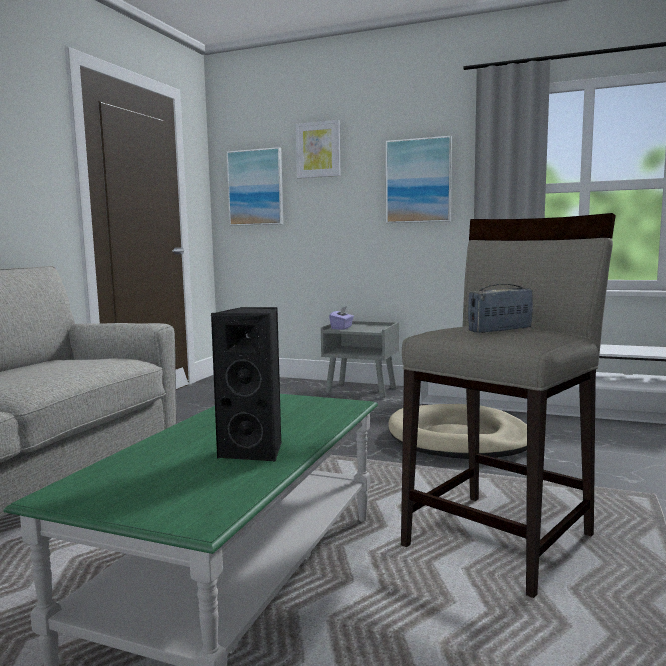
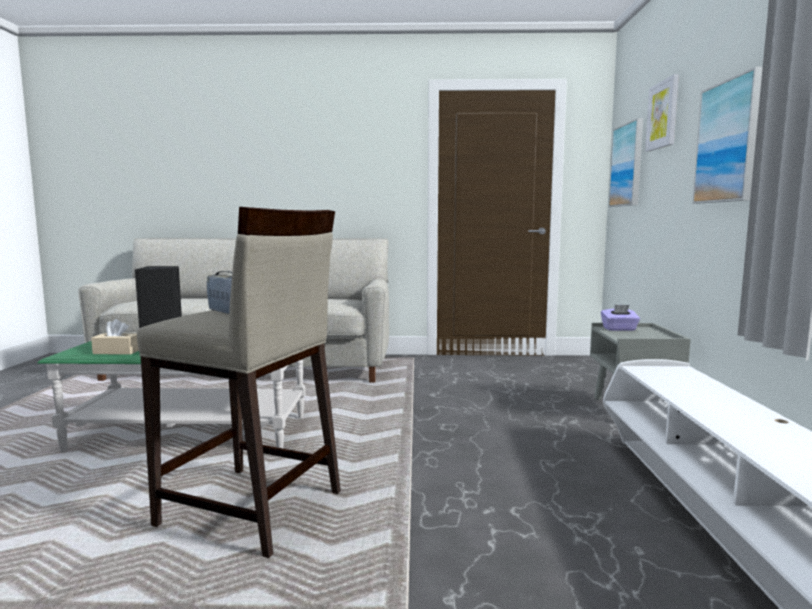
camera: 70 degrees right, 0 degrees up
beige dog bed [388,404,527,459] -> none
none -> beige tissue box [91,319,139,355]

